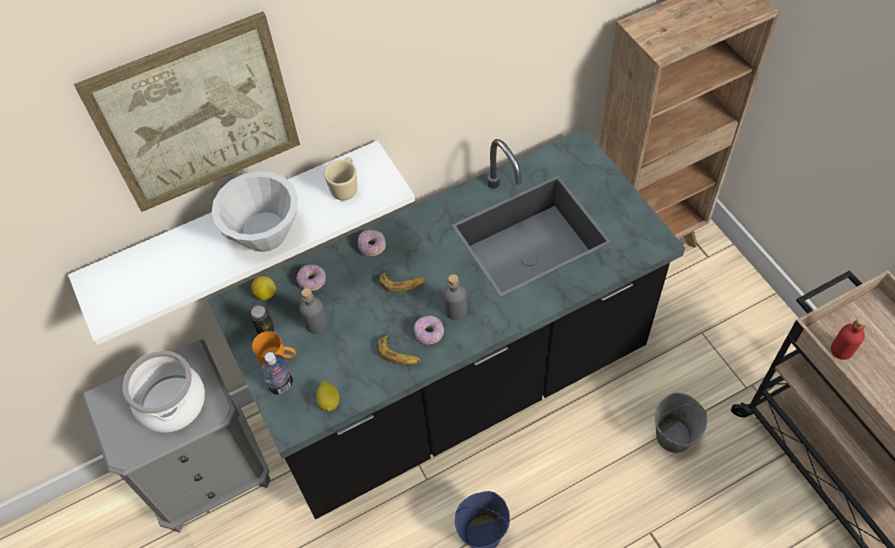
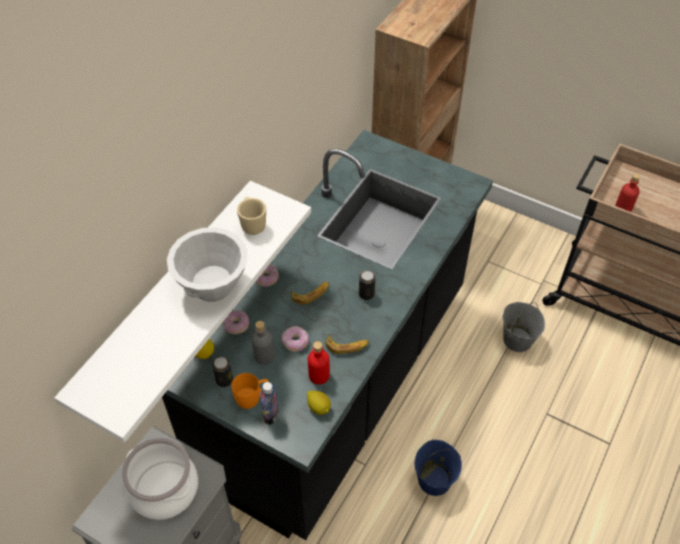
camera: 35 degrees left, 5 degrees down
picture [74,11,300,212] -> none
donut [414,316,444,345] -> donut moved to [282,326,309,352]
grey bottle [443,274,467,320] -> can [359,271,375,300]
none -> red bottle [308,341,330,384]

